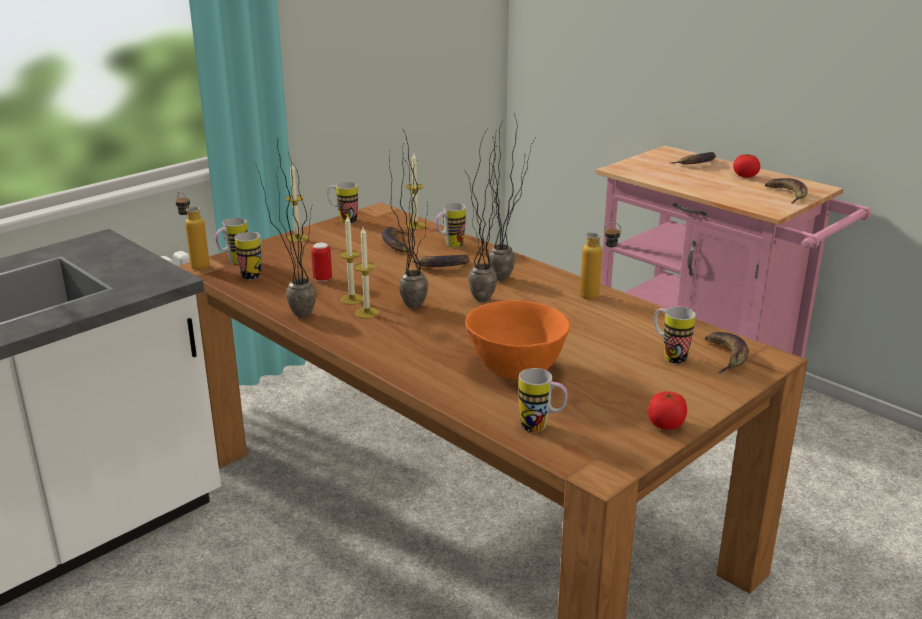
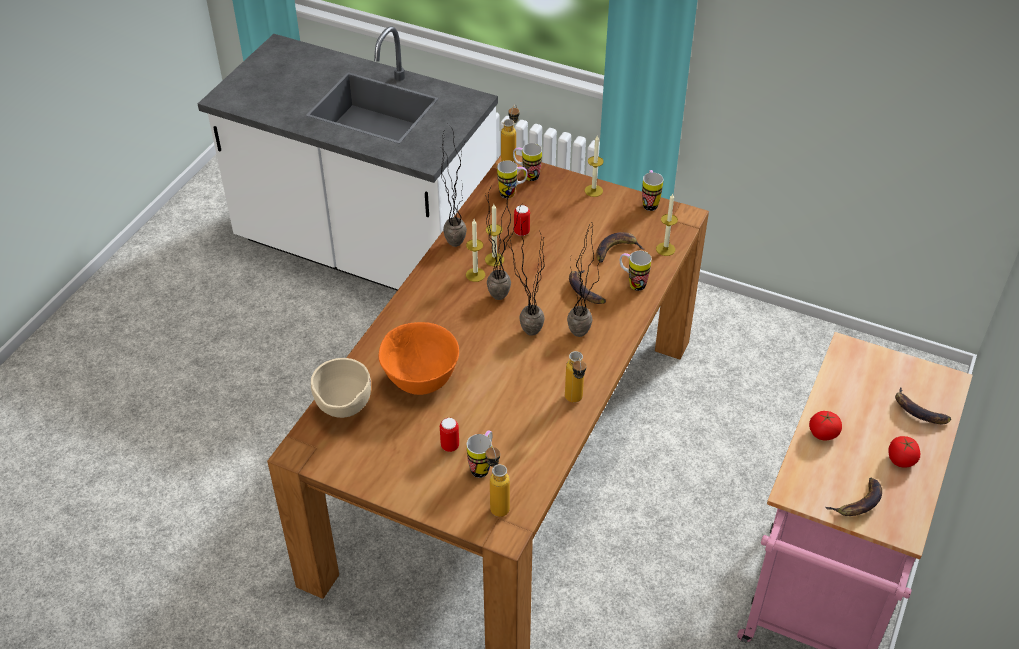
camera: 70 degrees right, 20 degrees up
mug [519,368,568,432] -> beige bowl [311,358,371,418]
tomato [648,391,687,430] -> tomato moved to [809,411,842,440]
banana [705,332,749,373] -> bottle [485,444,510,517]
none -> can [440,418,459,452]

